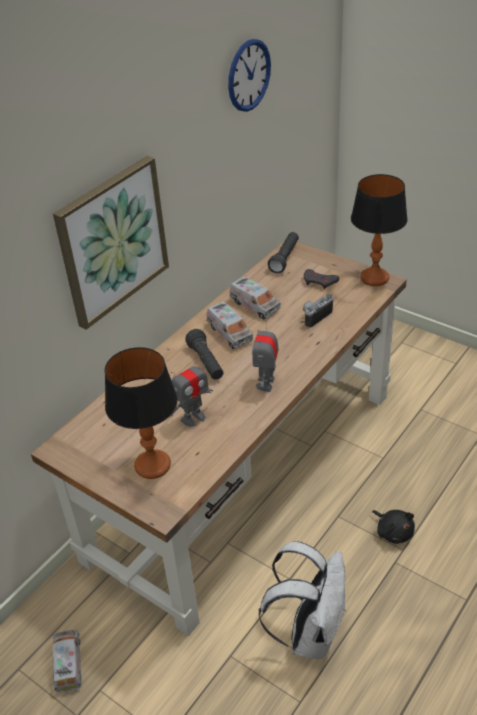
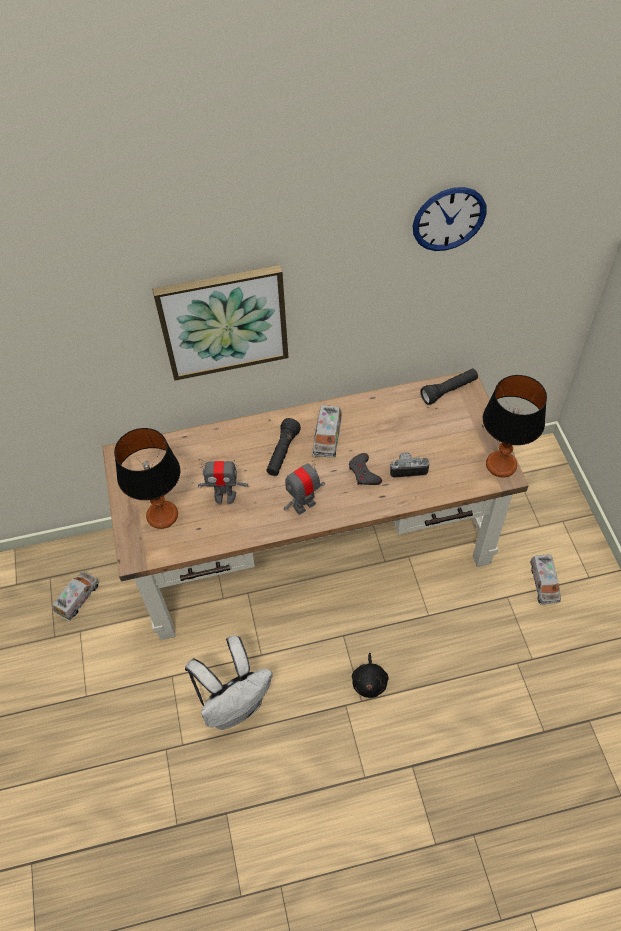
camera: 40 degrees right, 15 degrees up
toy truck [230,276,281,319] -> toy truck moved to [530,554,561,604]
grey game controller [304,269,339,289] -> grey game controller moved to [349,453,382,485]

